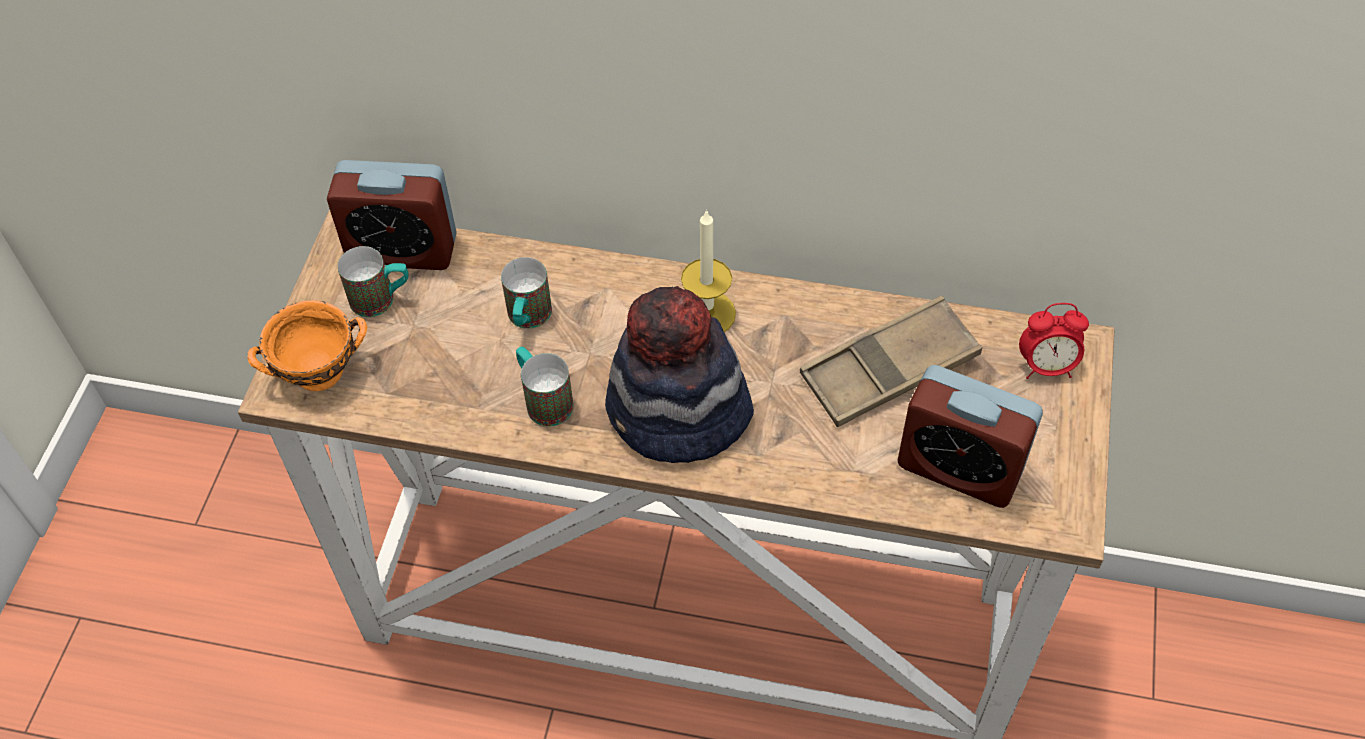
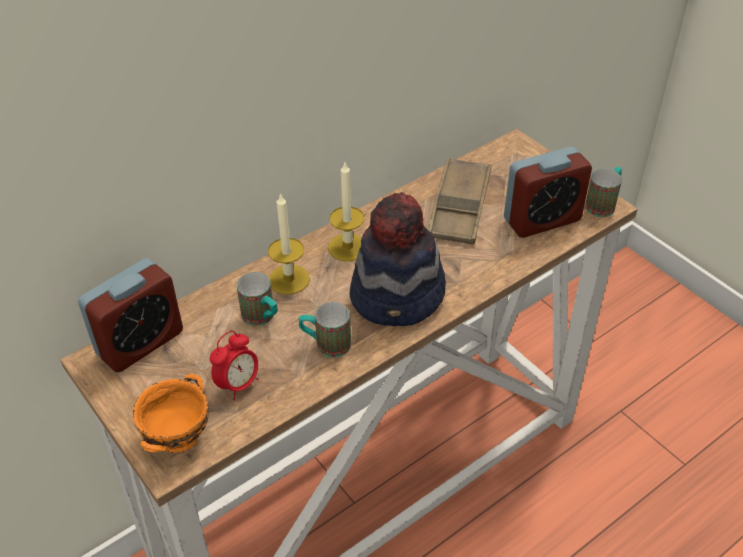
camera: 50 degrees left, 10 degrees down
mug [338,246,408,317] -> mug moved to [585,167,622,217]
alarm clock [1019,303,1089,379] -> alarm clock moved to [210,331,258,400]
none -> candle [268,193,310,295]

